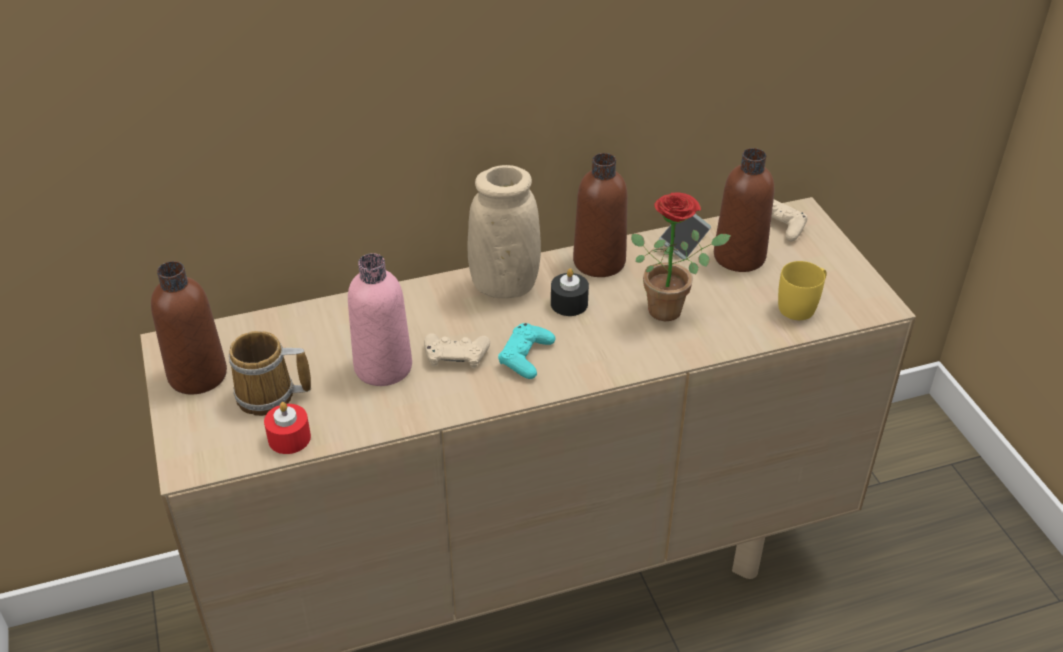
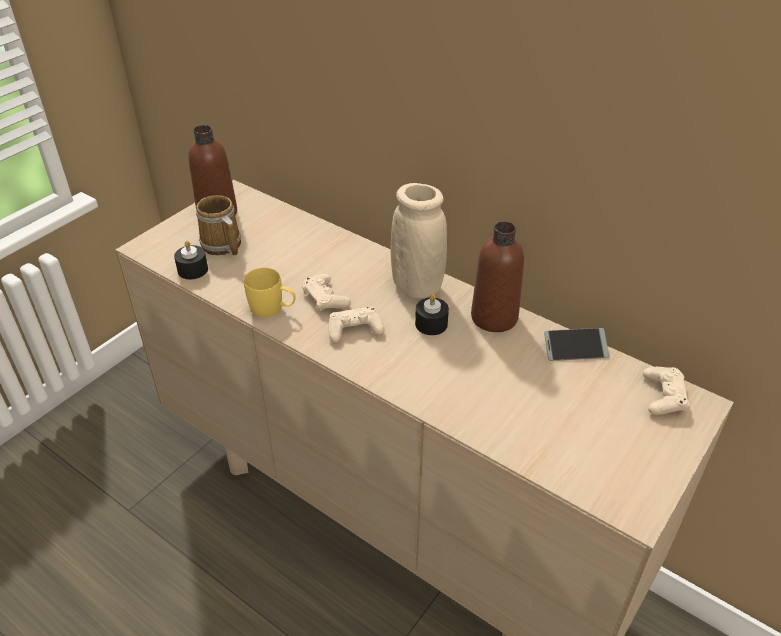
camera: 55 degrees right, 0 degrees up
red candle [264,402,311,454] -> black candle [174,241,208,279]
pink bottle [348,253,412,386] -> none
turquoise game controller [498,323,556,379] -> beige game controller [328,307,384,343]
potted plant [631,192,731,321] -> none
brown bottle [714,148,774,272] -> none
yellow mug [778,261,827,320] -> yellow mug moved to [244,268,296,318]

